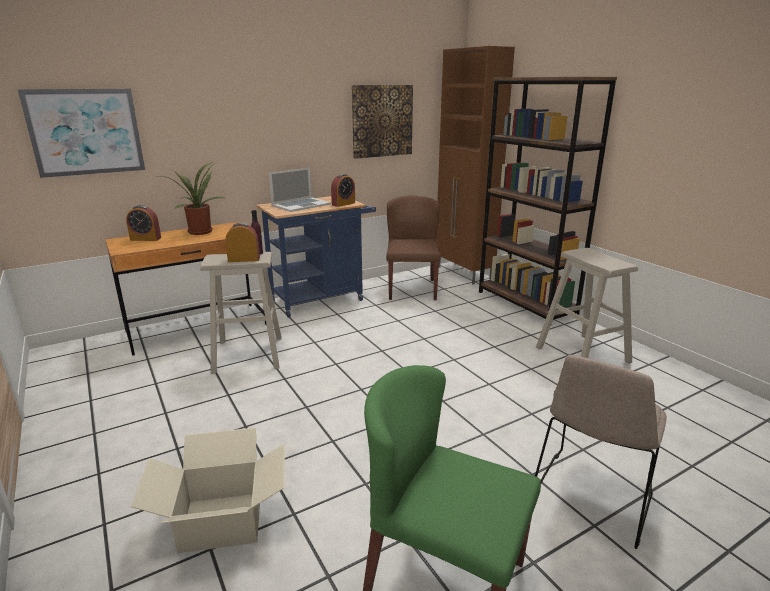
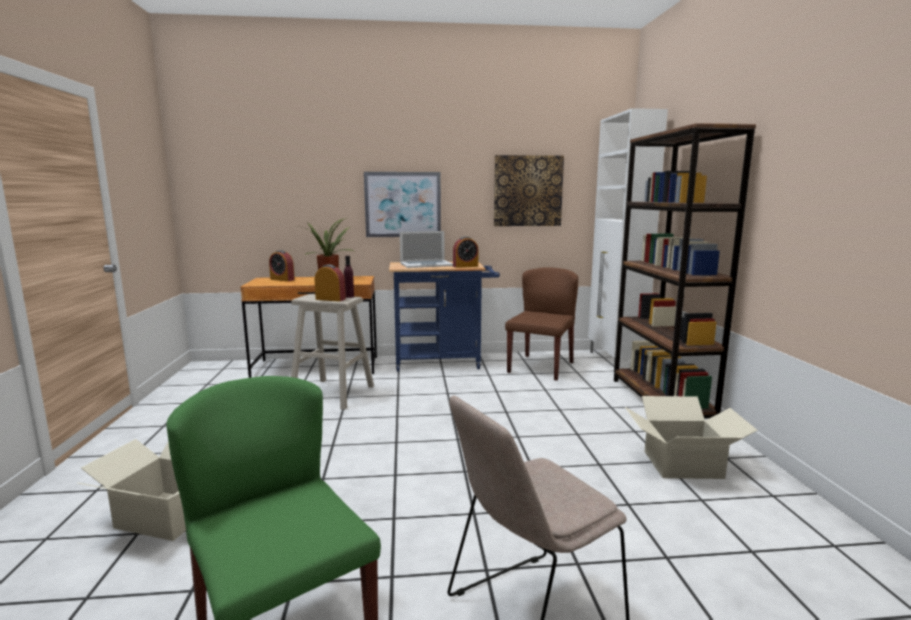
camera: 25 degrees right, 10 degrees down
picture [18,89,145,178] -> picture moved to [364,172,441,237]
brown cabinet [436,46,515,284] -> white cabinet [588,108,668,369]
beige stool [536,248,638,364] -> cardboard box [625,396,758,479]

